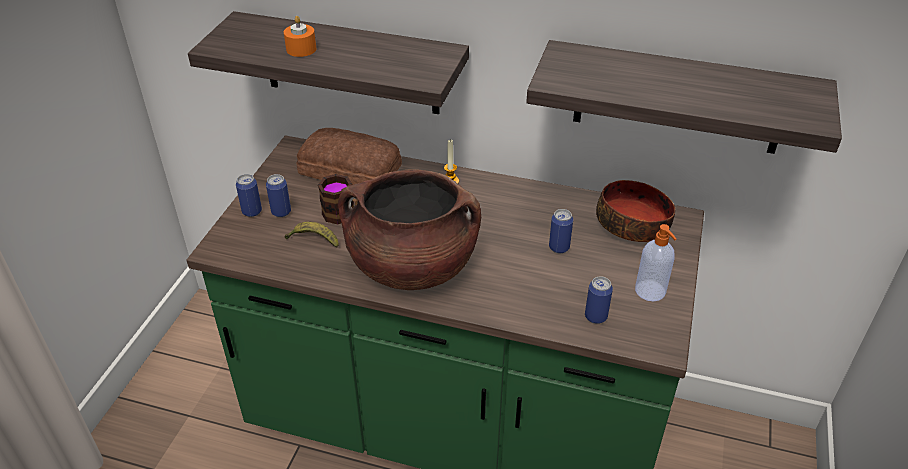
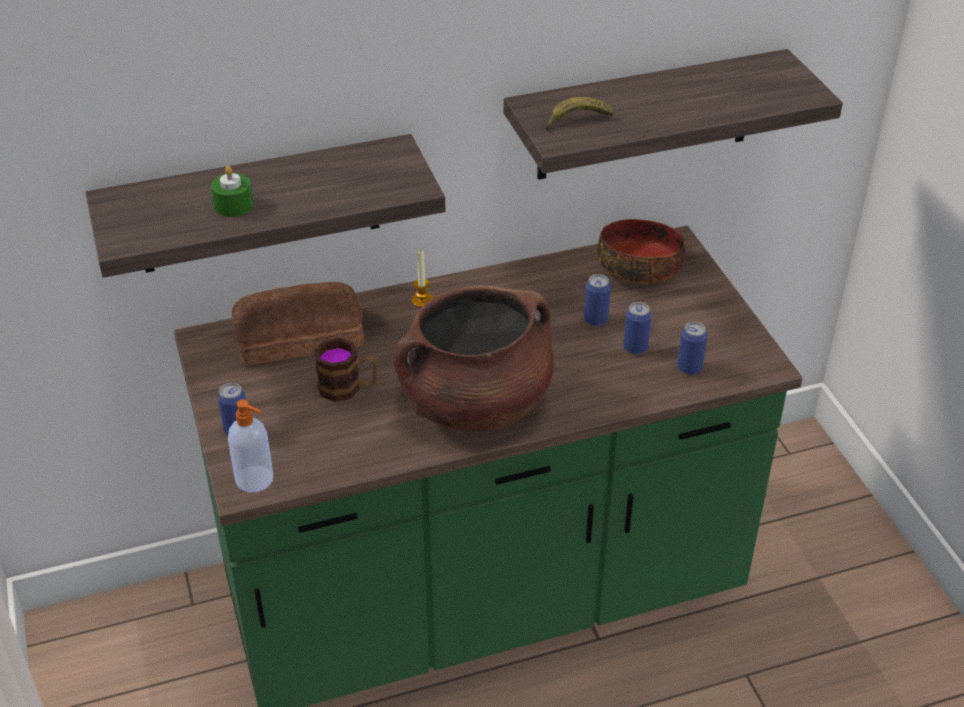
camera: 35 degrees left, 0 degrees up
can [266,174,291,217] -> can moved to [623,302,652,355]
orange candle [284,16,317,57] -> green candle [211,166,254,217]
banana [285,222,339,248] -> banana moved to [546,97,614,131]
soap dispenser [635,224,677,301] -> soap dispenser moved to [228,400,273,493]

